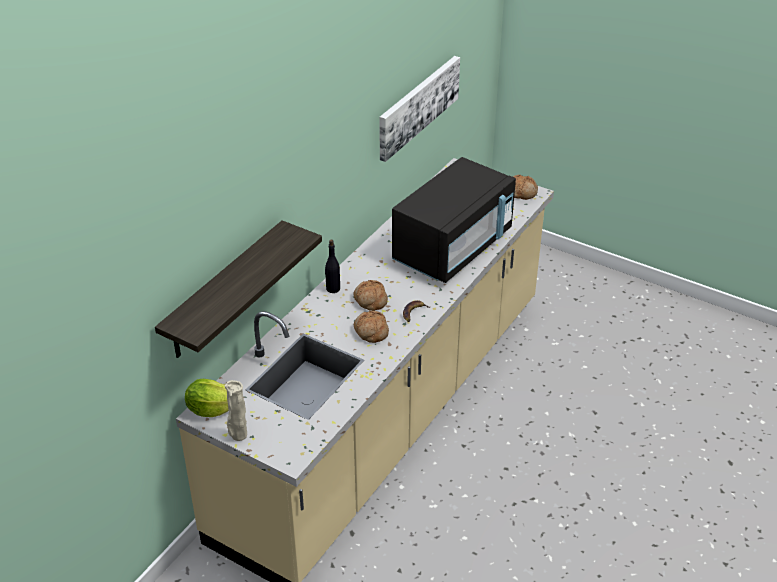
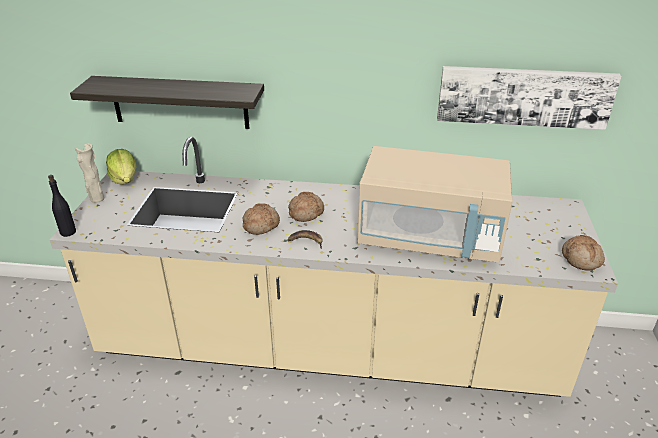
camera: 65 degrees right, 5 degrees down
black bottle [325,240,340,293] -> black bottle moved to [48,175,76,237]
black microwave [392,157,516,283] -> beige microwave [357,146,513,263]

